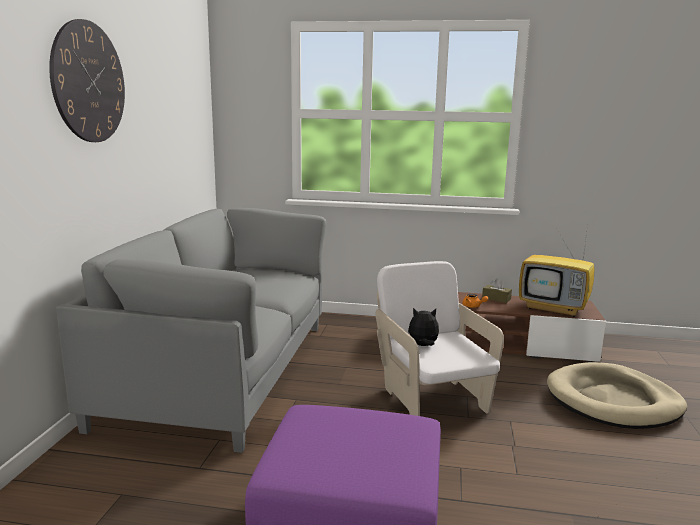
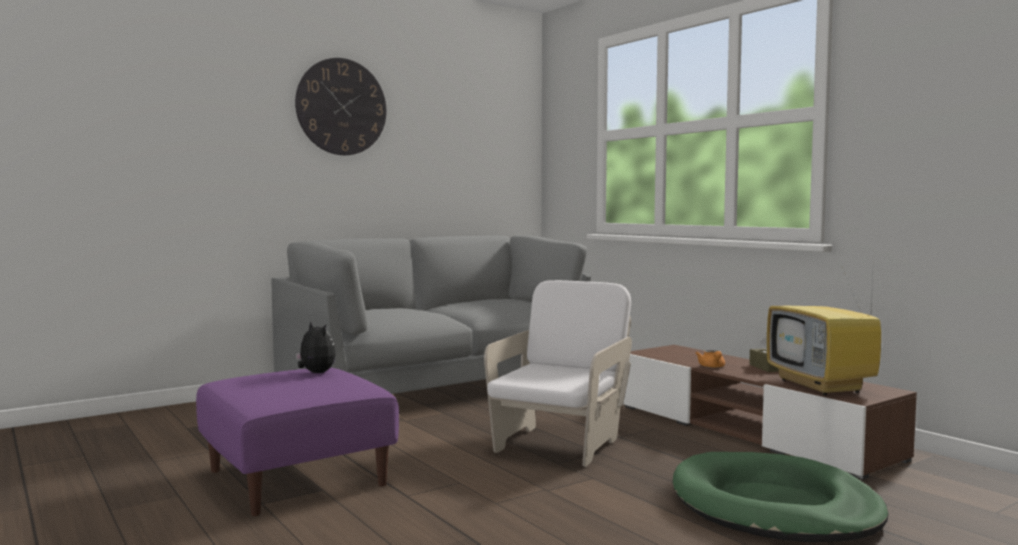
camera: 45 degrees right, 10 degrees down
plush toy [408,308,439,346] -> plush toy moved to [295,322,336,373]
beige dog bed [547,362,687,429] -> green dog bed [673,452,889,543]

